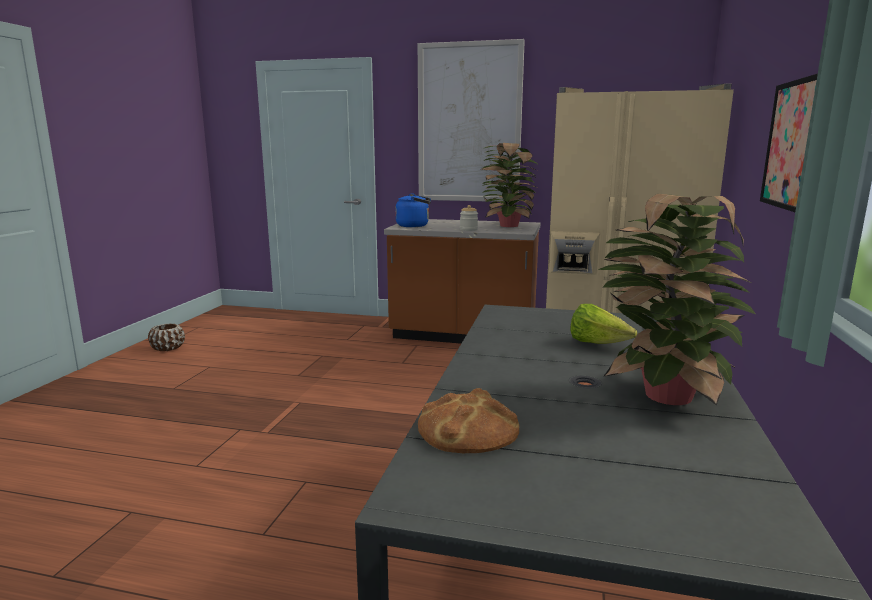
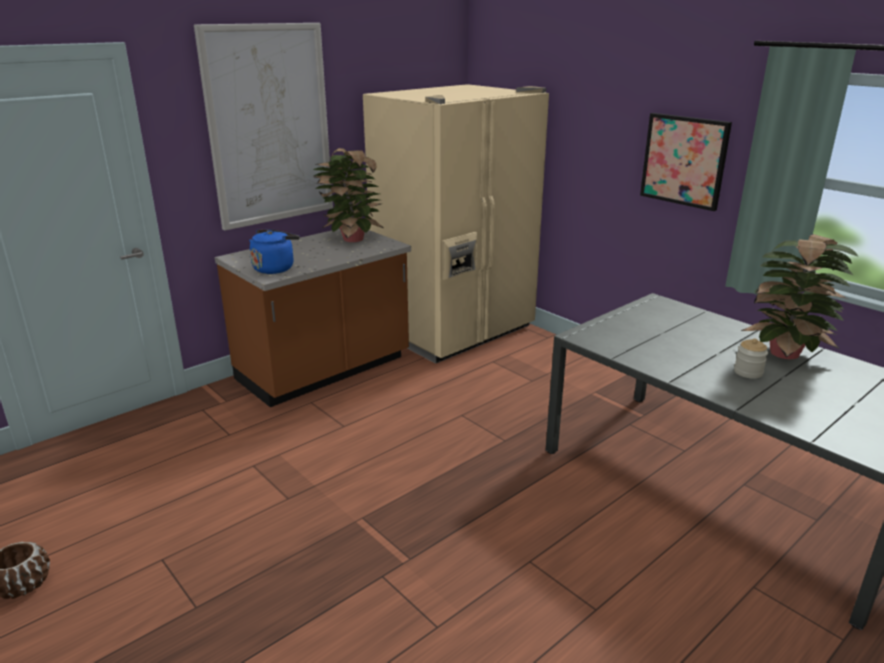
camera: 55 degrees left, 10 degrees up
bread [418,388,519,453] -> none
jar [460,205,478,231] -> jar moved to [734,338,768,379]
lettuce [570,304,637,344] -> none

